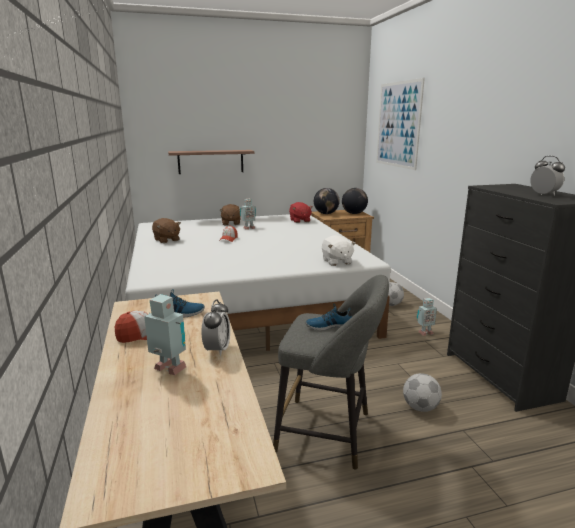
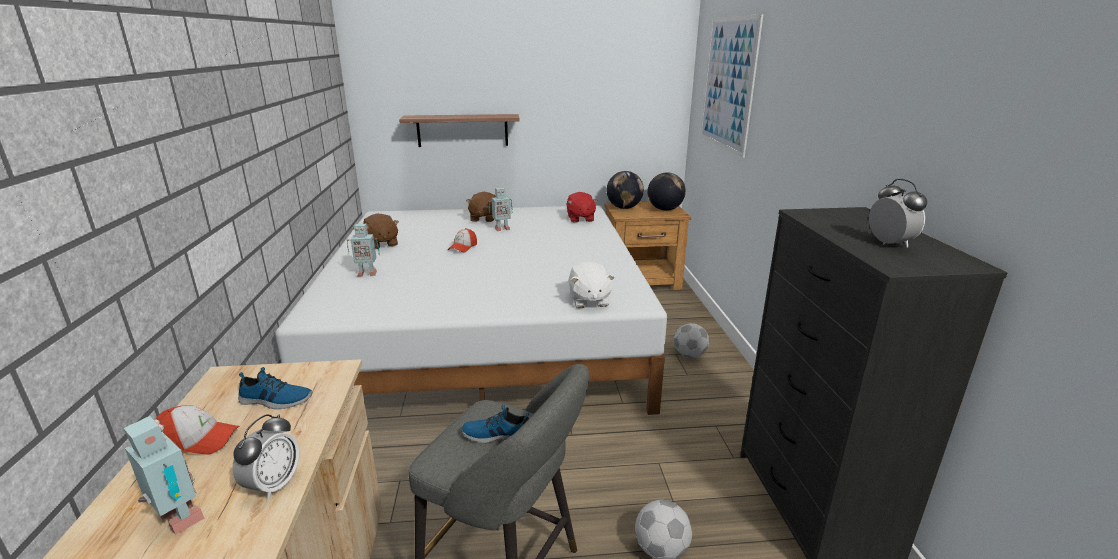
camera: 10 degrees right, 5 degrees up
toy robot [417,298,437,336] -> toy robot moved to [347,224,379,276]

